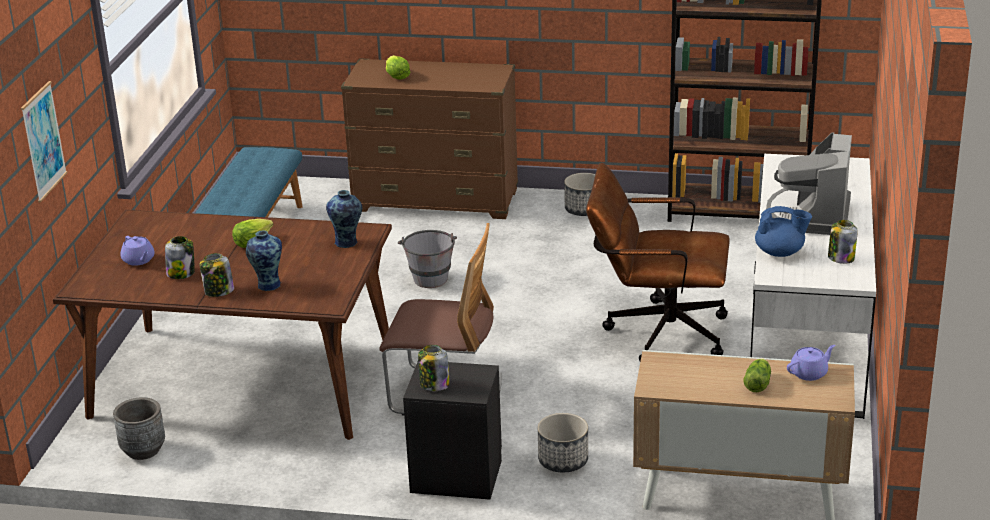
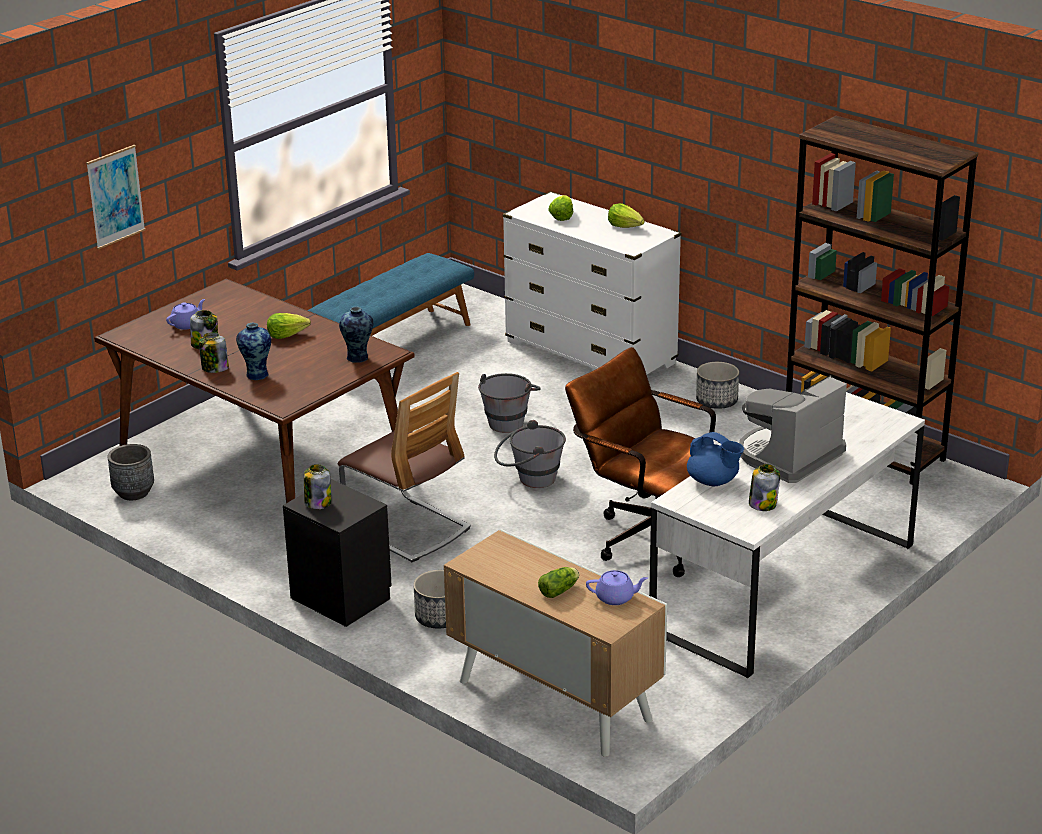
camera: 30 degrees right, 0 degrees up
purple teapot [121,236,154,266] -> purple teapot turned 135 degrees counterclockwise [166,299,205,330]
brown dresser [341,58,518,219] -> white dresser [503,191,682,375]
none -> grey bucket [494,420,566,488]
none -> lettuce [608,203,645,228]

